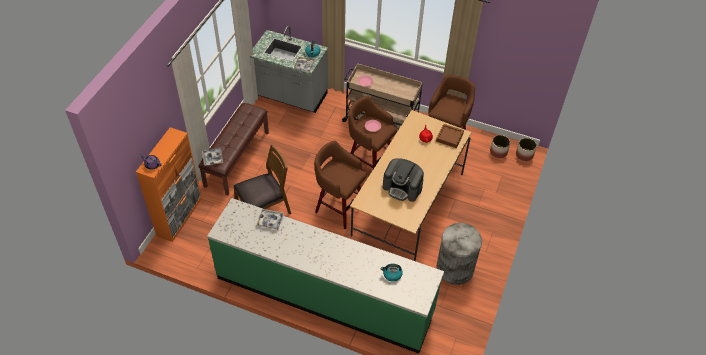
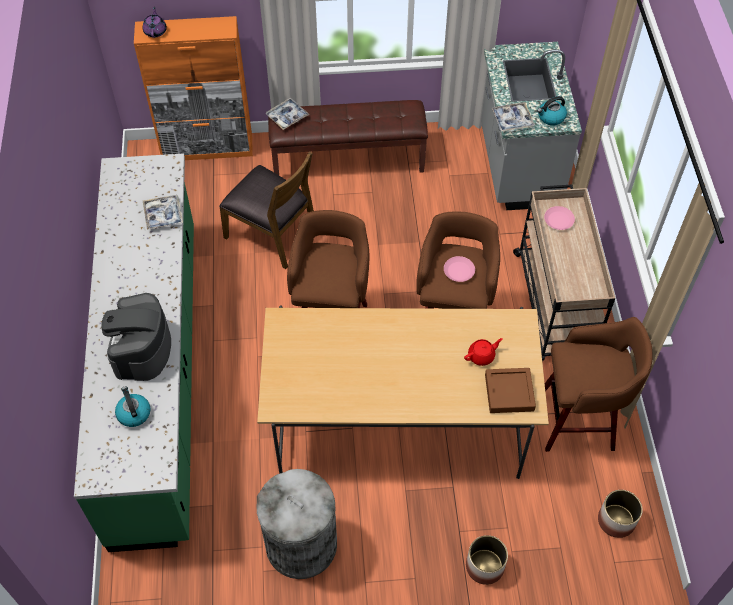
camera: 65 degrees right, 5 degrees up
coffee machine [383,158,424,202] -> coffee machine moved to [101,293,171,381]
planter [516,138,537,161] -> planter moved to [466,535,508,585]

